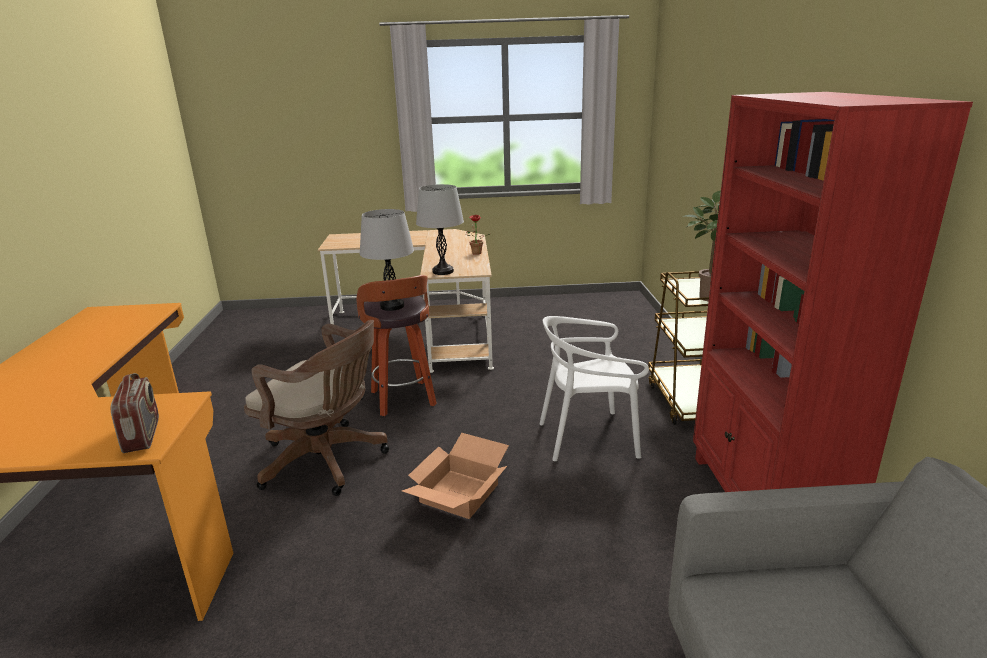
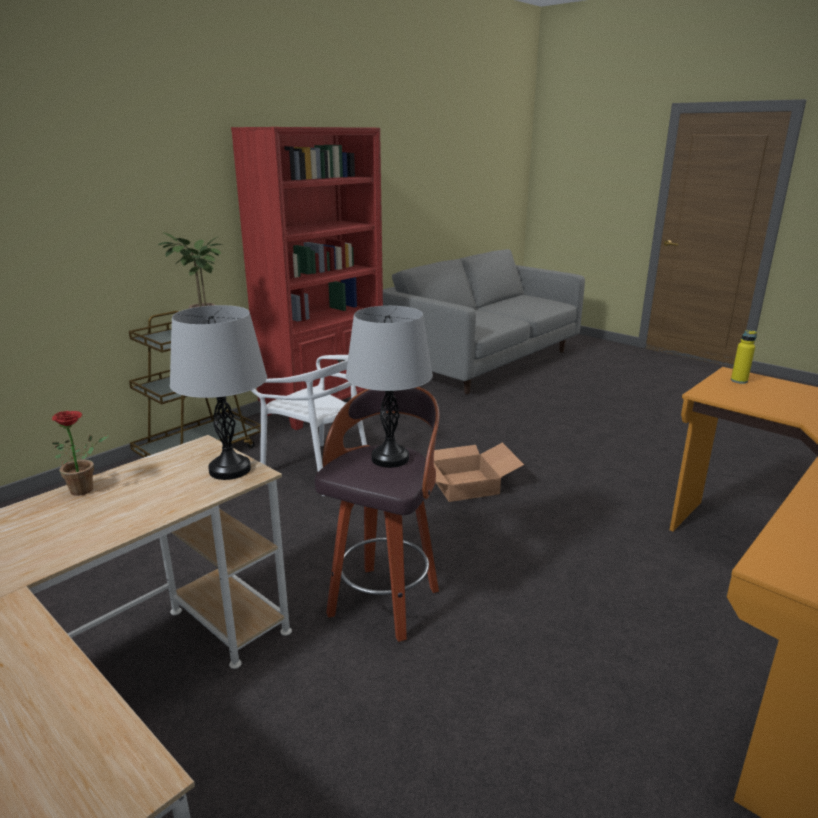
camera: 135 degrees left, 0 degrees up
radio [110,373,159,453] -> yellow bottle [731,330,757,384]
brown office chair [244,320,389,496] -> none

